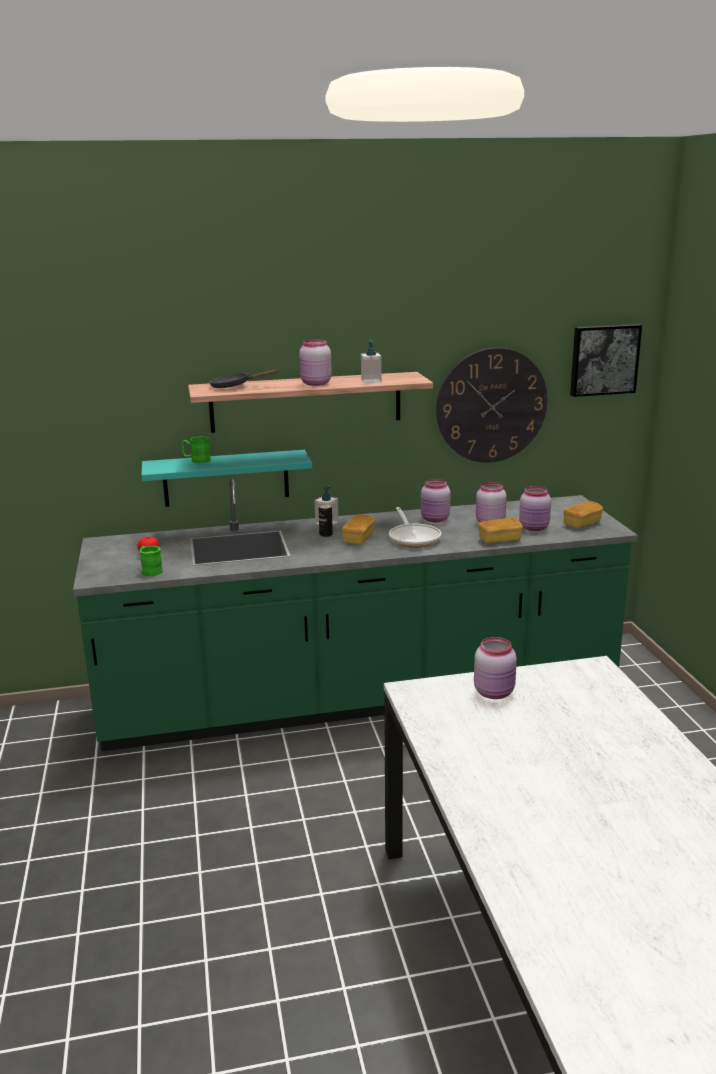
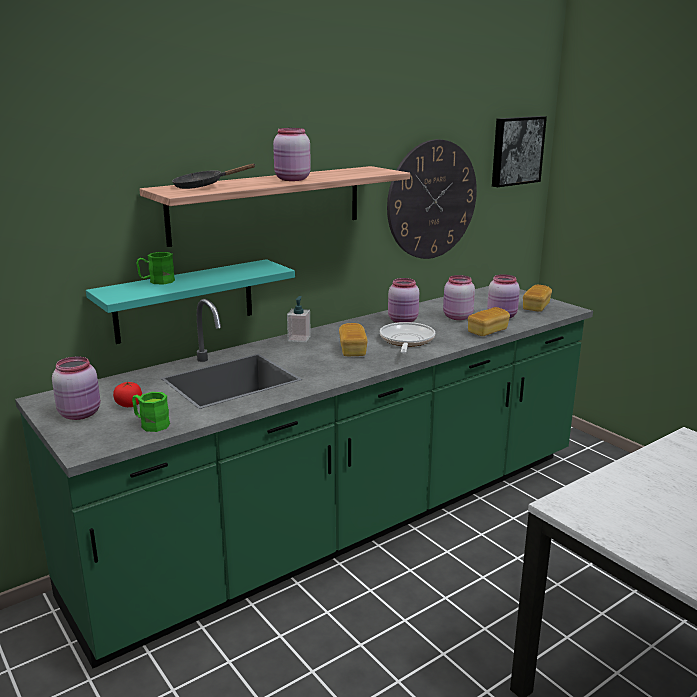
camera: 25 degrees left, 0 degrees up
can [319,504,333,537] -> none
soap dispenser [361,340,382,383] -> none
frying pan [389,507,441,547] -> frying pan turned 135 degrees counterclockwise [380,322,435,353]
pink jar [474,637,517,699] -> pink jar moved to [52,356,100,420]

